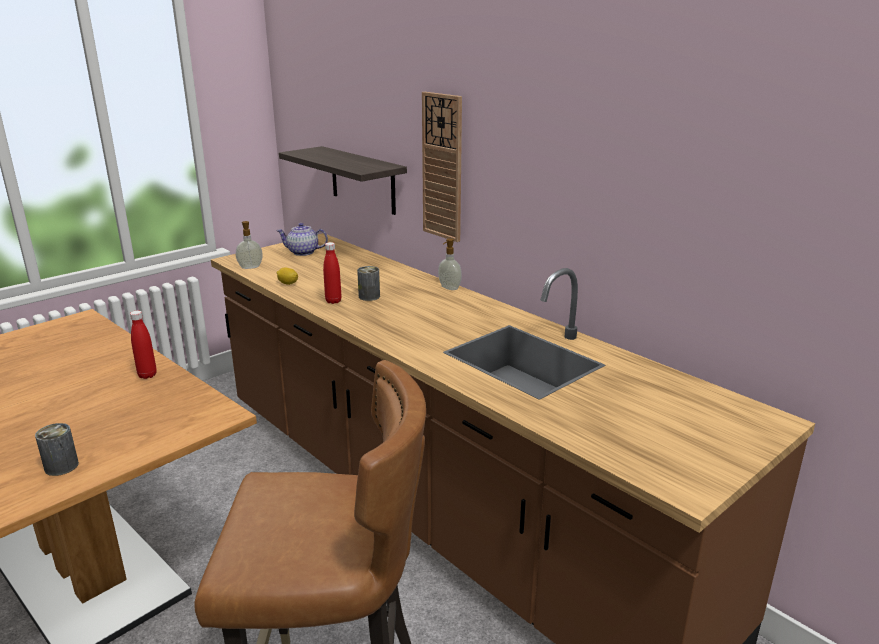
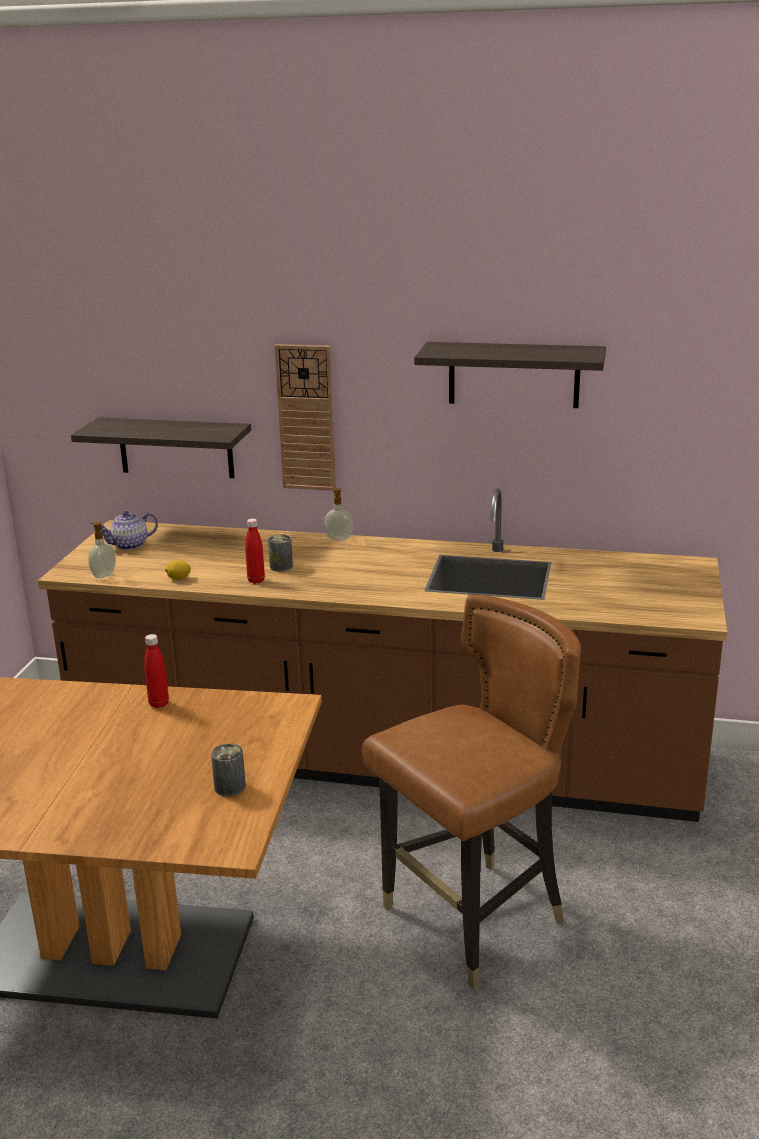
camera: 35 degrees left, 0 degrees up
none -> shelf [414,342,606,408]

